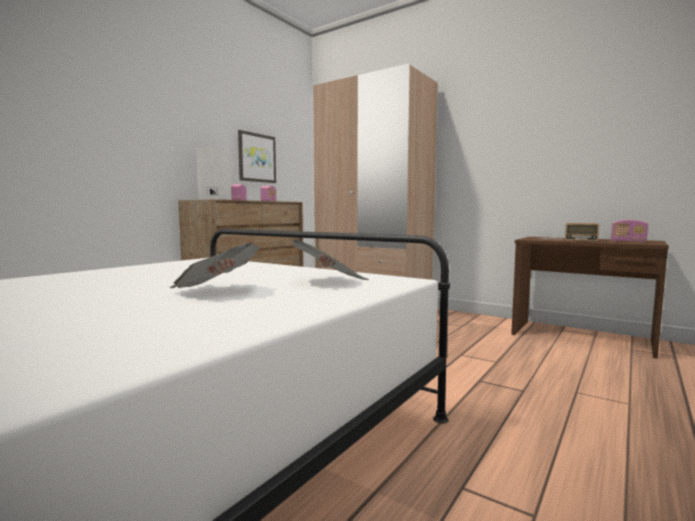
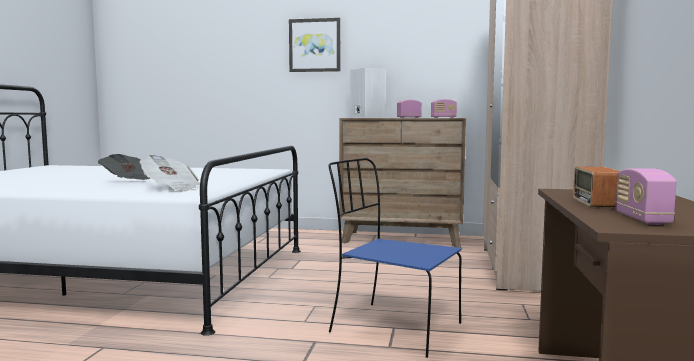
camera: 65 degrees right, 0 degrees up
picture [238,130,276,183] -> picture moved to [289,18,340,72]
none -> blue chair [329,158,462,358]

